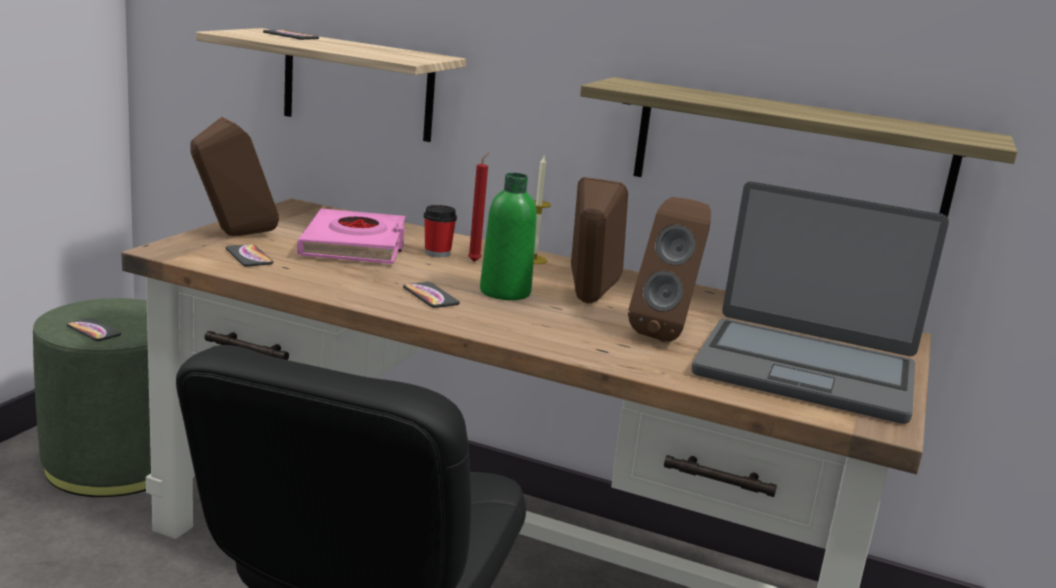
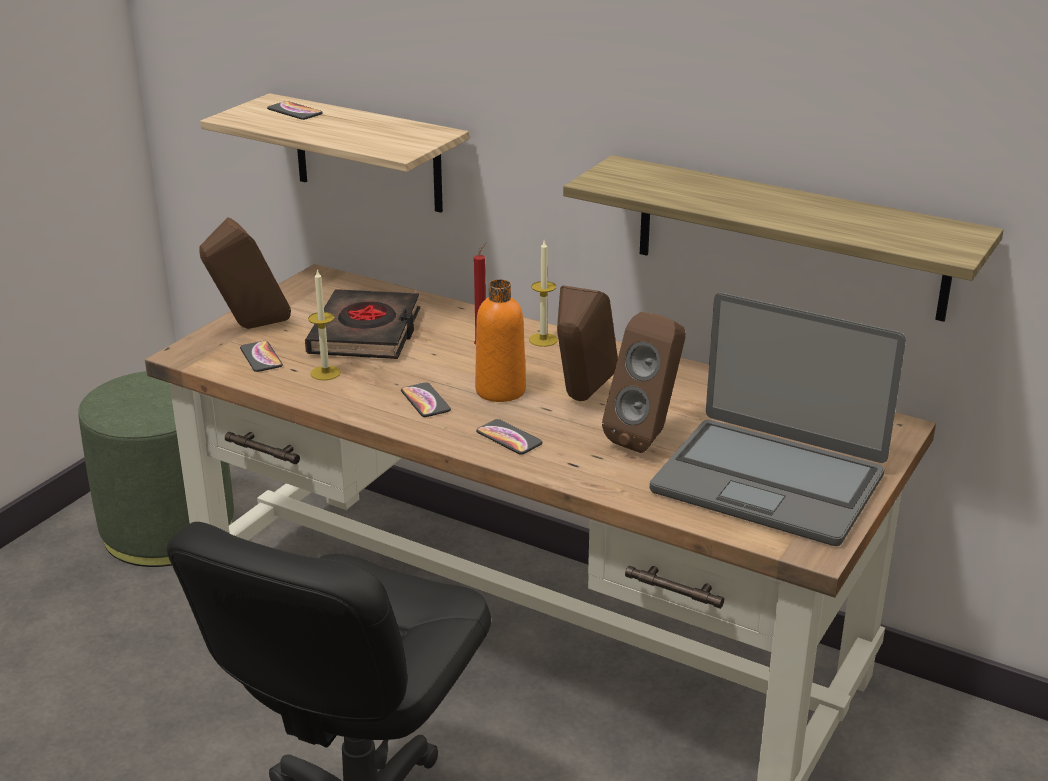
camera: 10 degrees right, 10 degrees up
phone [67,318,121,341] -> phone moved to [476,419,542,455]
pink book [297,209,406,264] -> black book [305,289,420,359]
cup [424,205,457,257] -> none
green bottle [480,173,537,300] -> orange bottle [475,279,526,402]
none -> candle [308,269,341,380]

